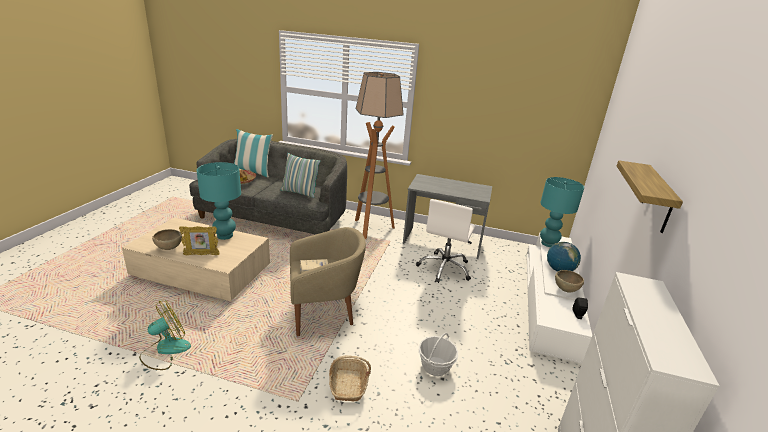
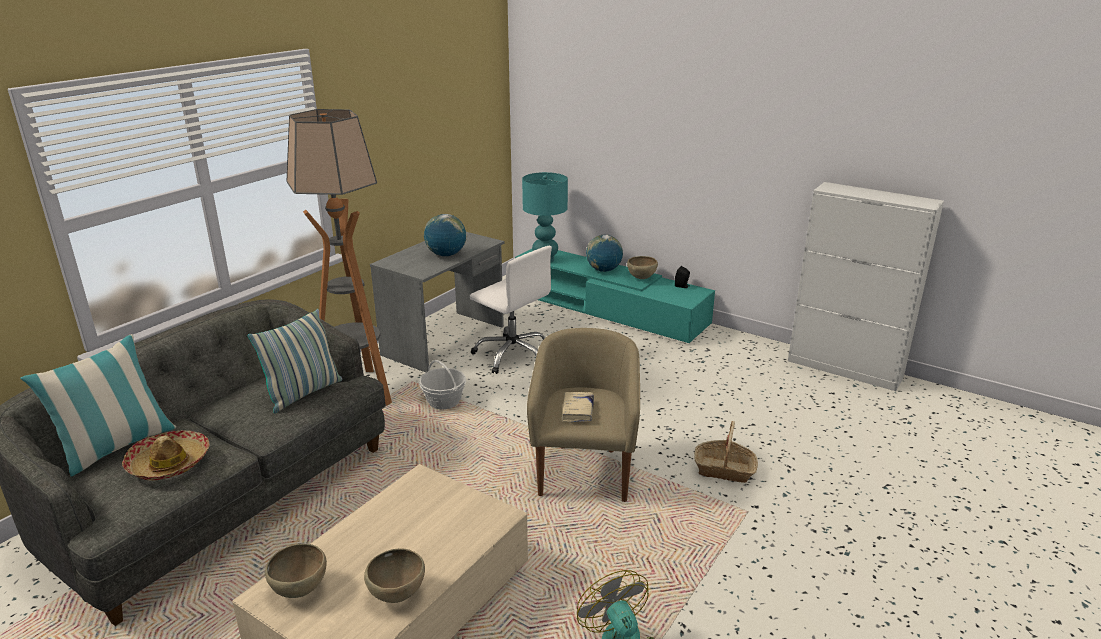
camera: 70 degrees left, 0 degrees up
picture frame [179,226,220,255] -> none
turquoise table lamp [196,162,241,240] -> none
basket [419,333,458,376] -> basket moved to [419,360,466,409]
white tv stand [527,232,592,364] -> turquoise tv stand [515,249,715,343]
shelf [617,160,683,233] -> none
none -> brown bowl [265,544,327,598]
none -> globe [424,214,466,256]

